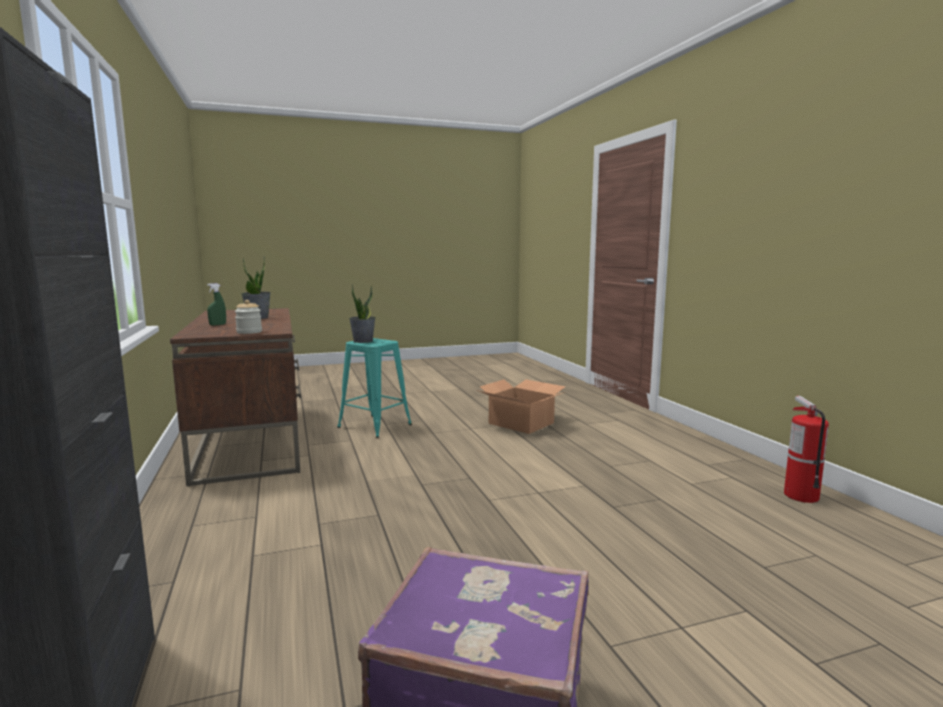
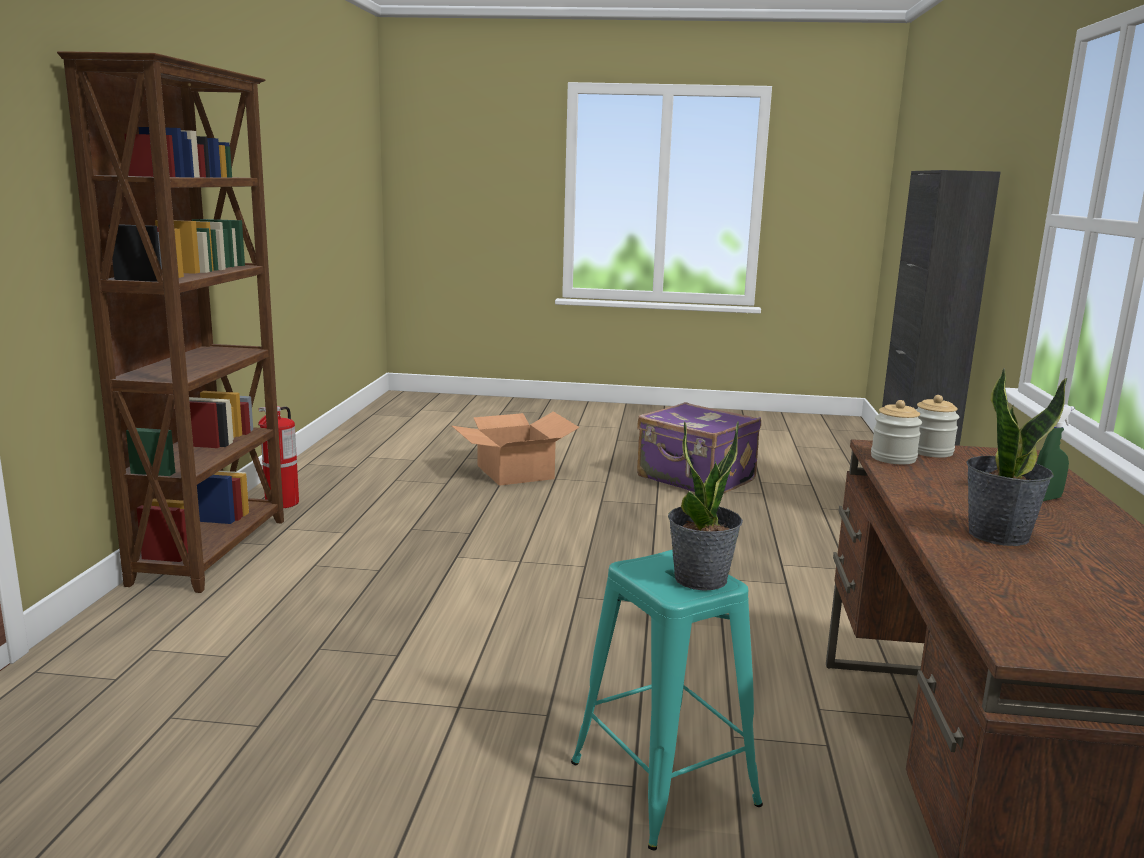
camera: 155 degrees left, 5 degrees up
cardboard box [477,379,566,434] -> cardboard box moved to [452,411,580,486]
none -> brown bookcase [57,51,284,593]
none -> jar [871,400,922,465]

